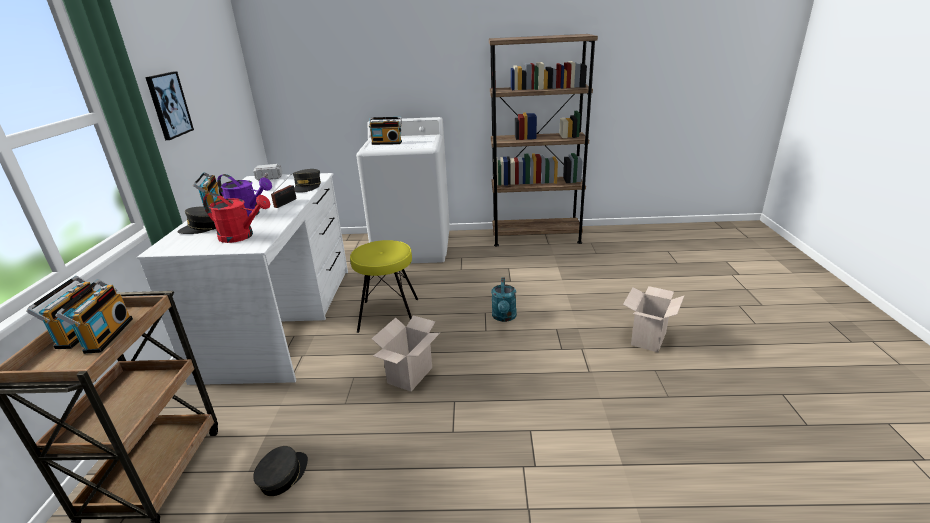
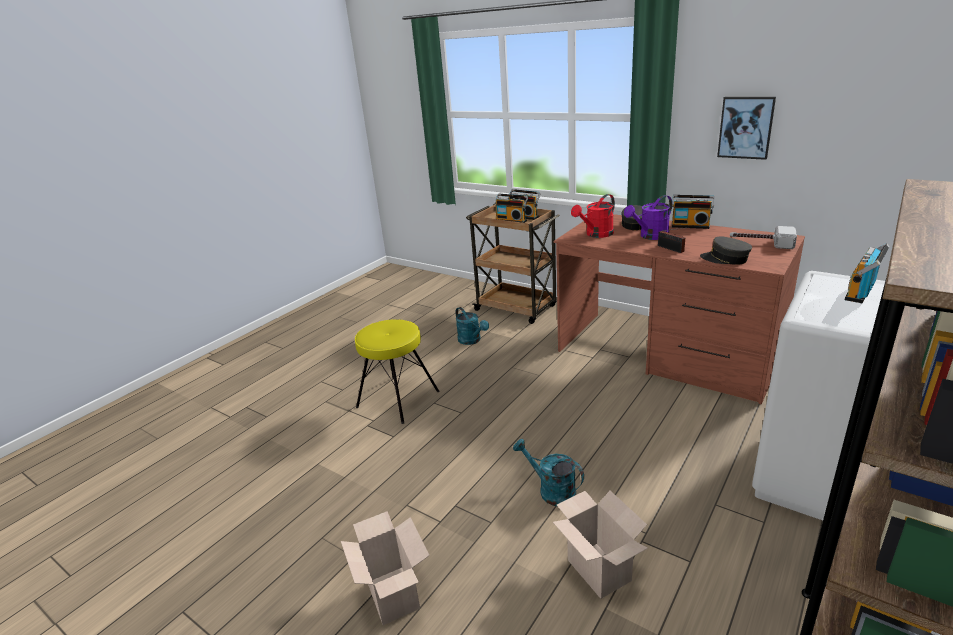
camera: 125 degrees right, 0 degrees up
white desk [137,173,348,385] -> brown desk [554,214,805,404]
grey cap [253,446,308,496] -> turquoise watering can [456,307,489,345]
yellow stool [350,240,418,333] -> yellow stool moved to [355,319,439,424]
cardboard box [372,316,440,392] -> cardboard box moved to [553,491,648,599]

